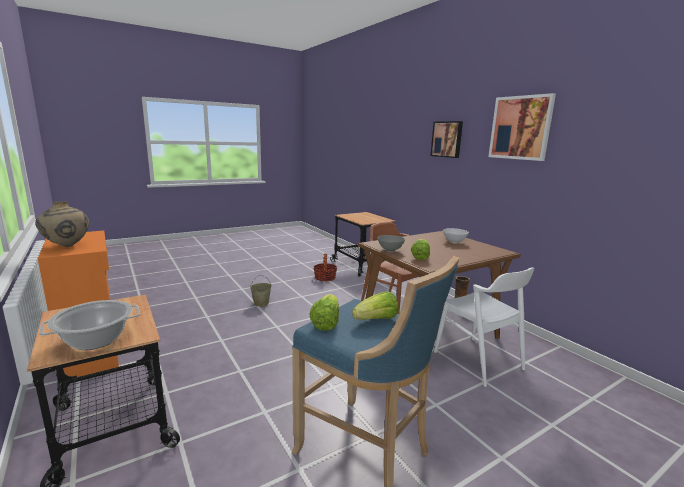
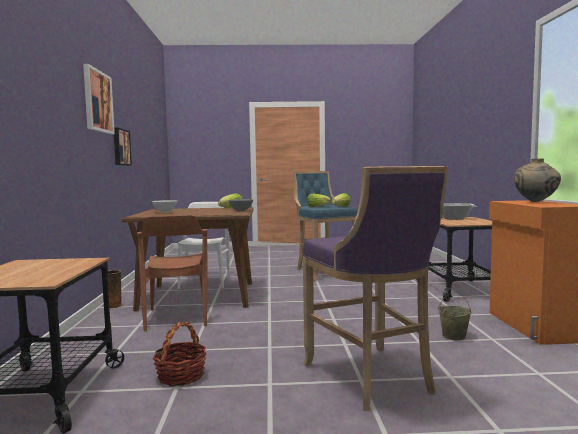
camera: 150 degrees left, 10 degrees down
beige bucket [250,275,271,306] -> beige bucket moved to [438,292,472,340]
picture [430,121,463,158] -> picture moved to [114,128,132,166]
none -> purple stool [303,166,449,412]

